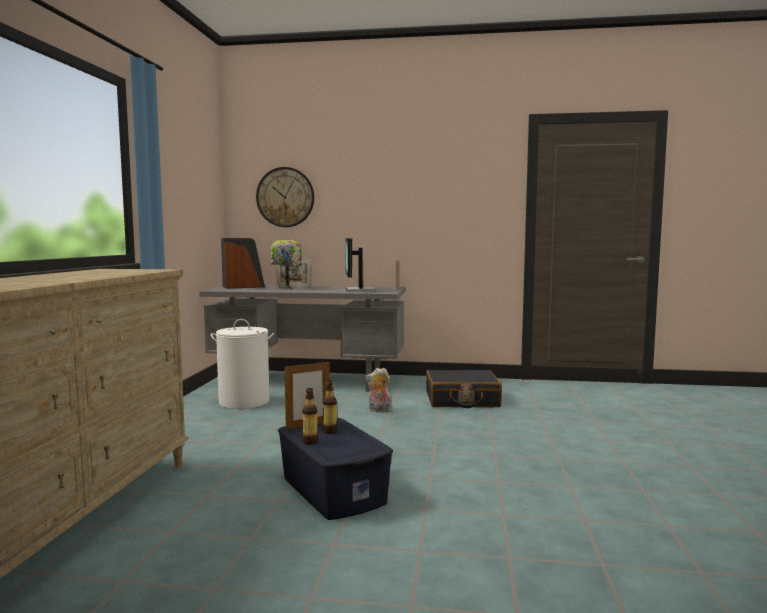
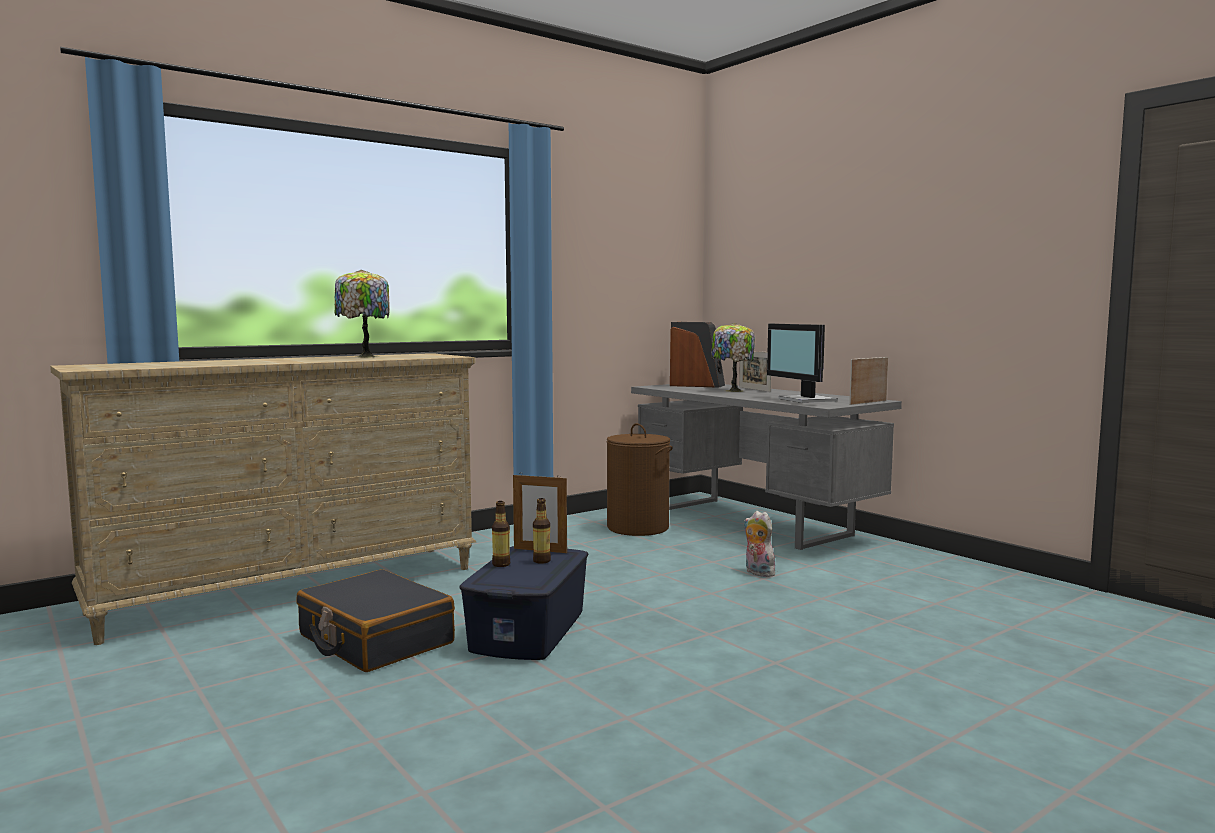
camera: 45 degrees right, 0 degrees up
white laundry basket [211,319,274,409] -> brown laundry basket [607,423,672,536]
wall clock [256,167,314,227] -> none
monitor [345,238,376,292] -> monitor turned 60 degrees counterclockwise [767,324,838,403]
black suitcase [426,370,502,408] -> black suitcase moved to [296,569,455,672]
none -> table lamp [334,270,390,358]

